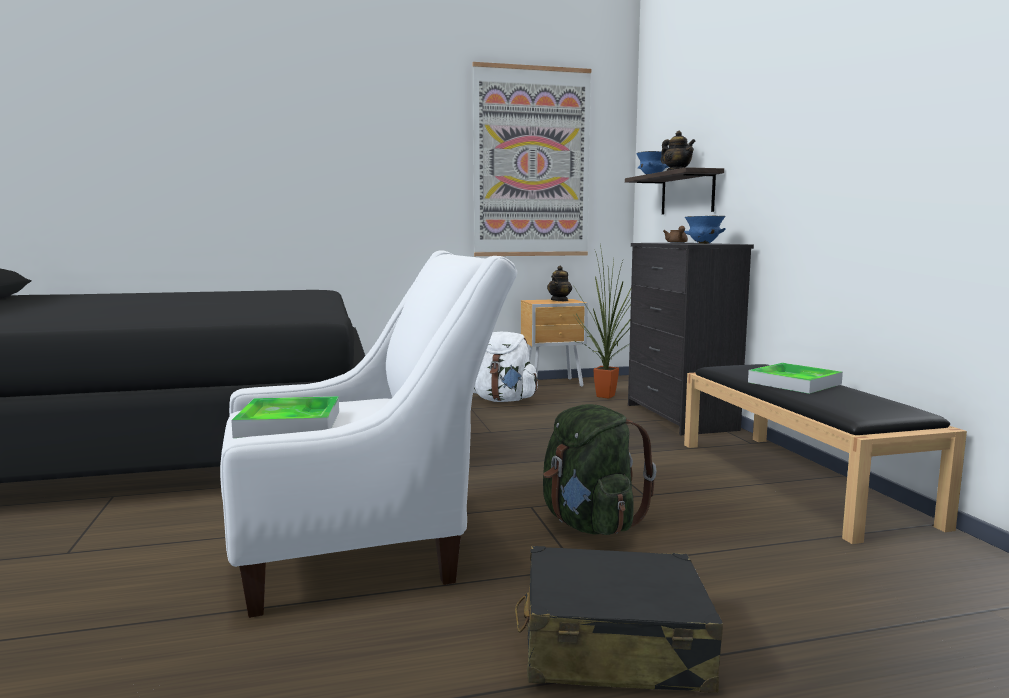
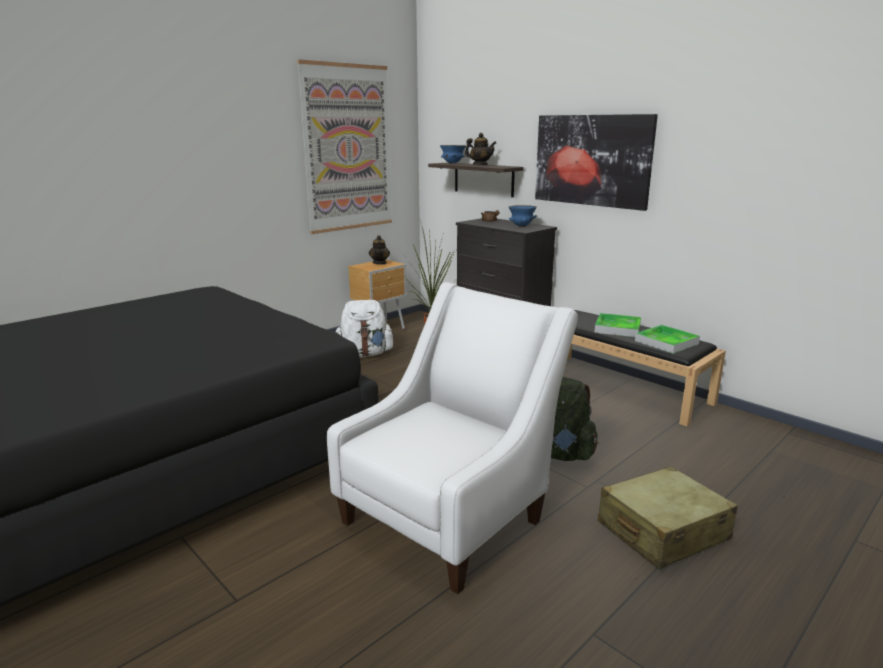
camera: 30 degrees left, 10 degrees up
tray [231,396,339,438] -> tray moved to [635,325,700,354]
black suitcase [515,546,723,693] -> beige suitcase [598,466,738,569]
none -> picture [535,114,658,211]

